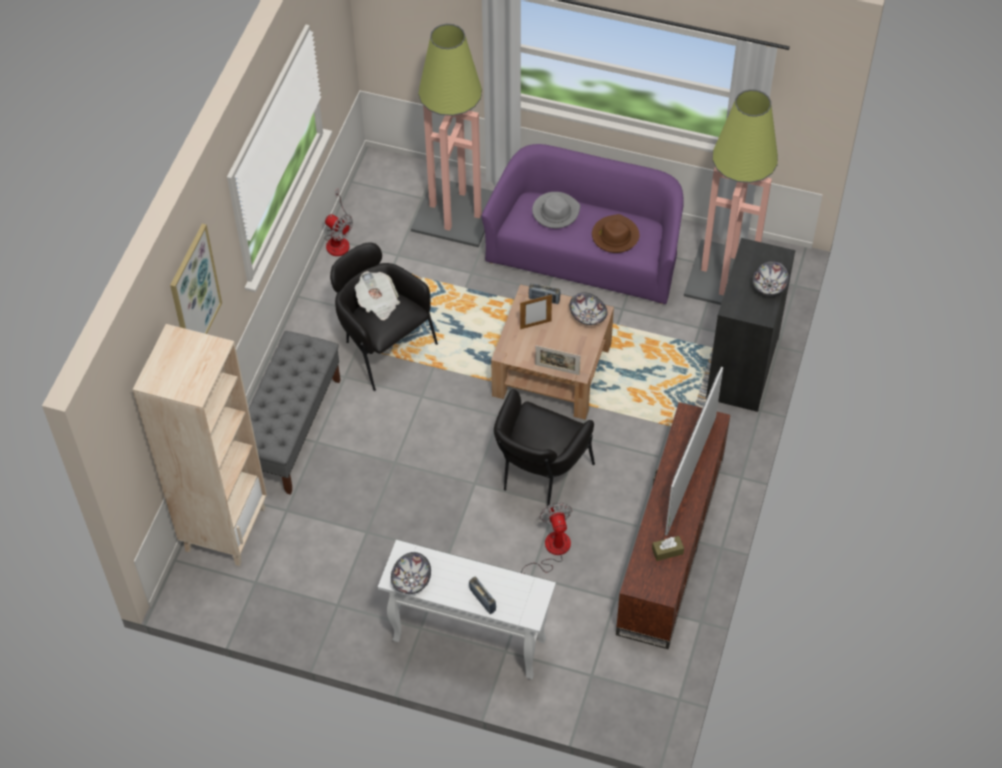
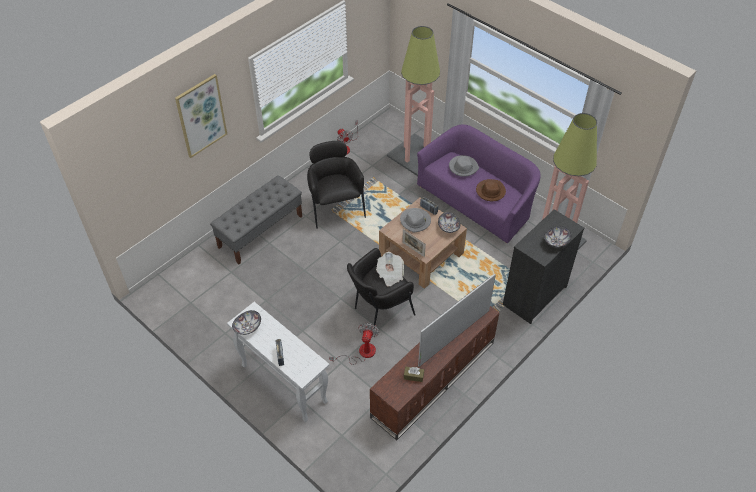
camera: 25 degrees right, 5 degrees down
beige bookcase [133,324,267,566] -> none
newspaper [355,271,400,320] -> newspaper moved to [376,252,404,287]
picture frame [520,294,552,329] -> grey hat [400,208,431,233]

